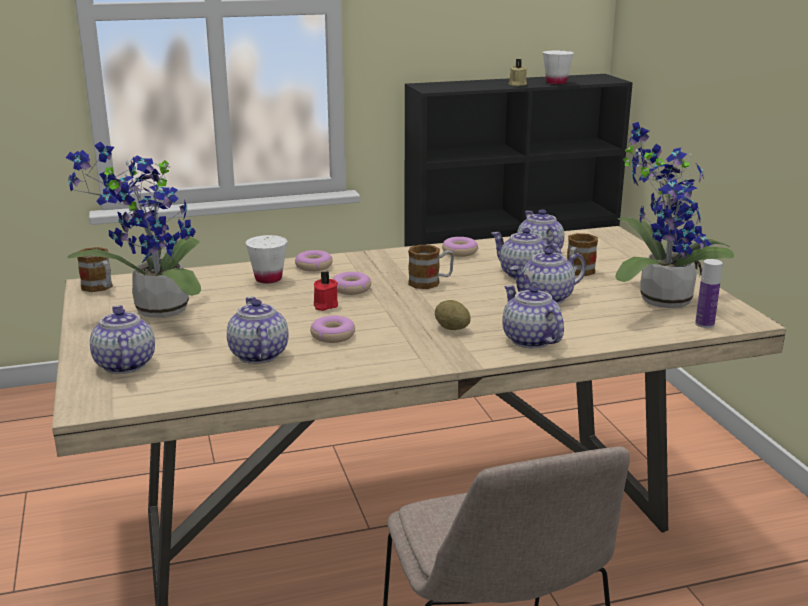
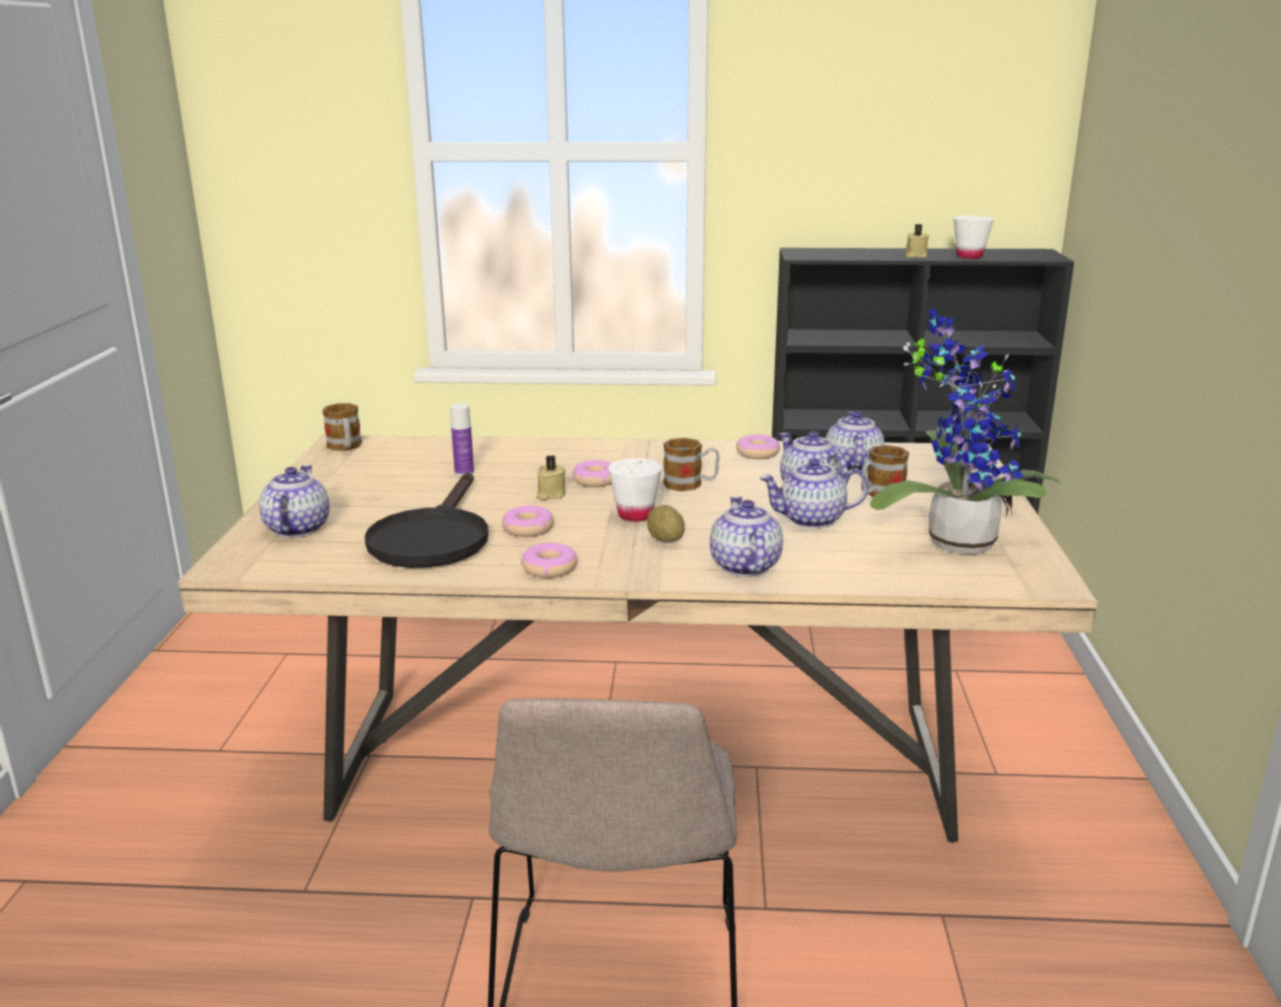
camera: 20 degrees right, 0 degrees up
potted plant [66,141,201,318] -> none
teapot [227,297,288,364] -> black frying pan [364,473,489,568]
white cup [246,235,287,284] -> white cup moved to [608,458,662,522]
donut [295,250,333,272] -> donut moved to [521,543,578,578]
red candle [314,271,338,311] -> beige candle [536,455,566,500]
bottle [695,259,722,328] -> bottle moved to [450,403,474,476]

